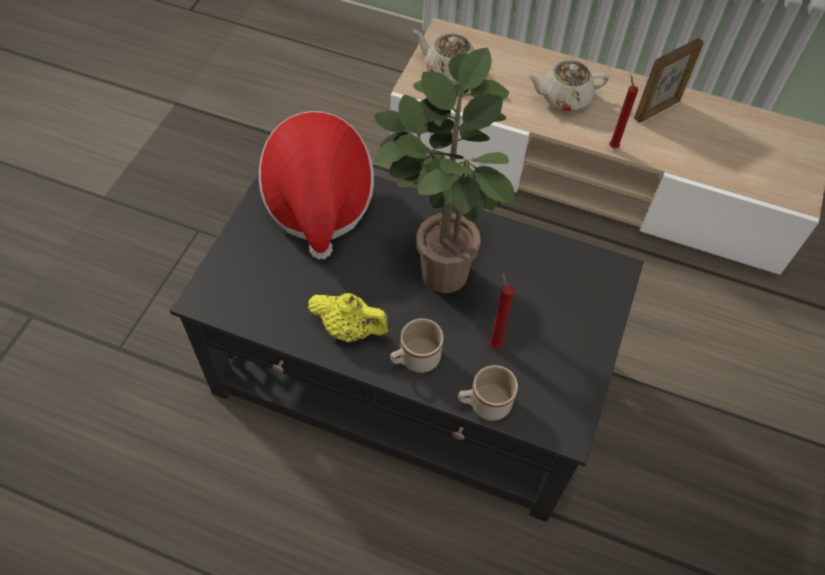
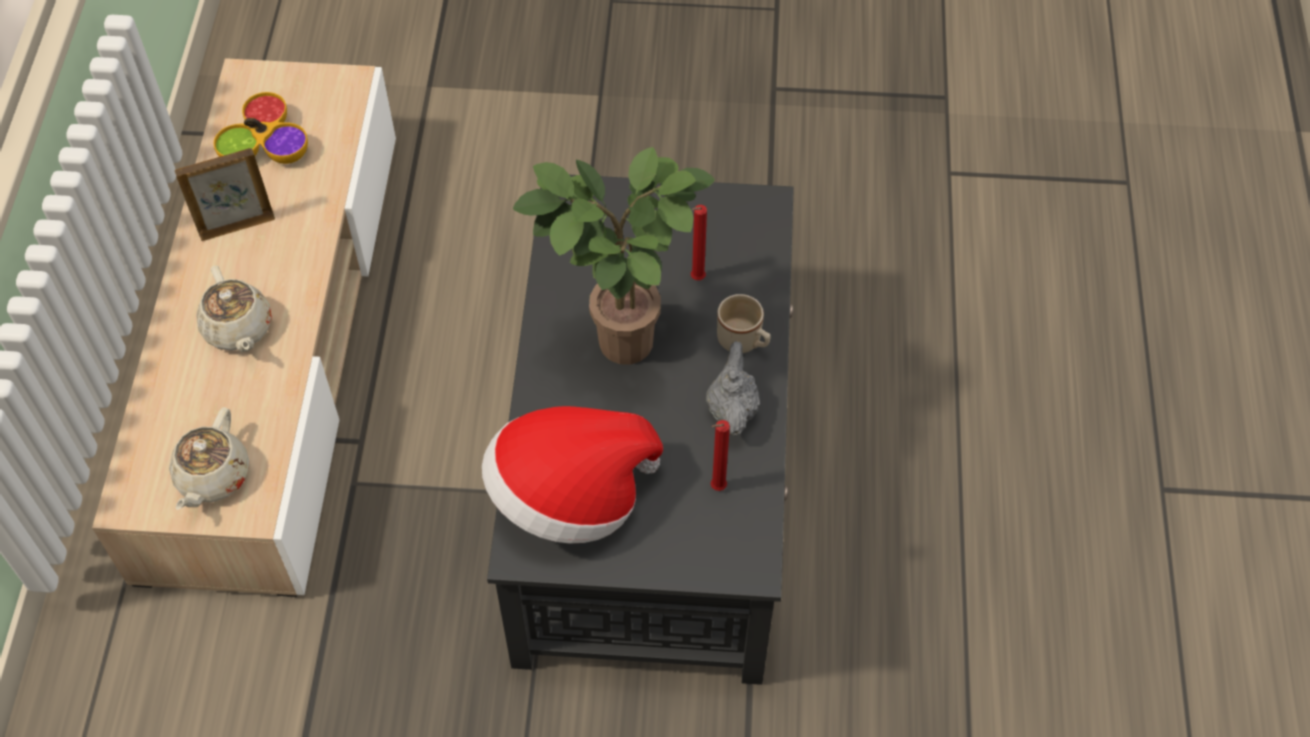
camera: 105 degrees left, 0 degrees up
yellow teapot [308,293,392,342] -> grey teapot [706,341,760,436]
beige mug [458,365,518,421] -> none
red candle [609,75,638,148] -> red candle moved to [711,420,730,491]
picture frame [634,38,704,123] -> picture frame turned 60 degrees counterclockwise [175,148,275,241]
none -> bowl [214,92,308,164]

